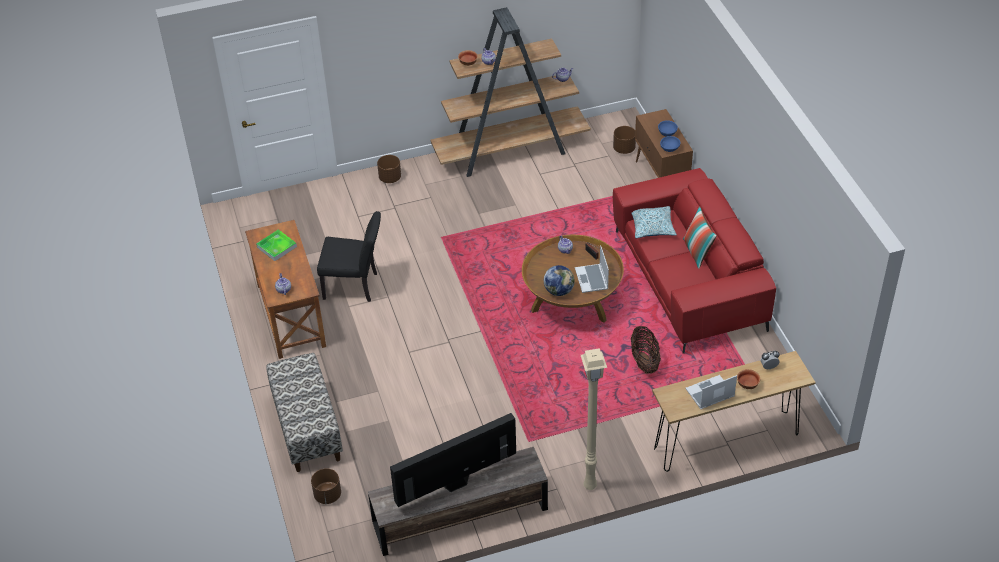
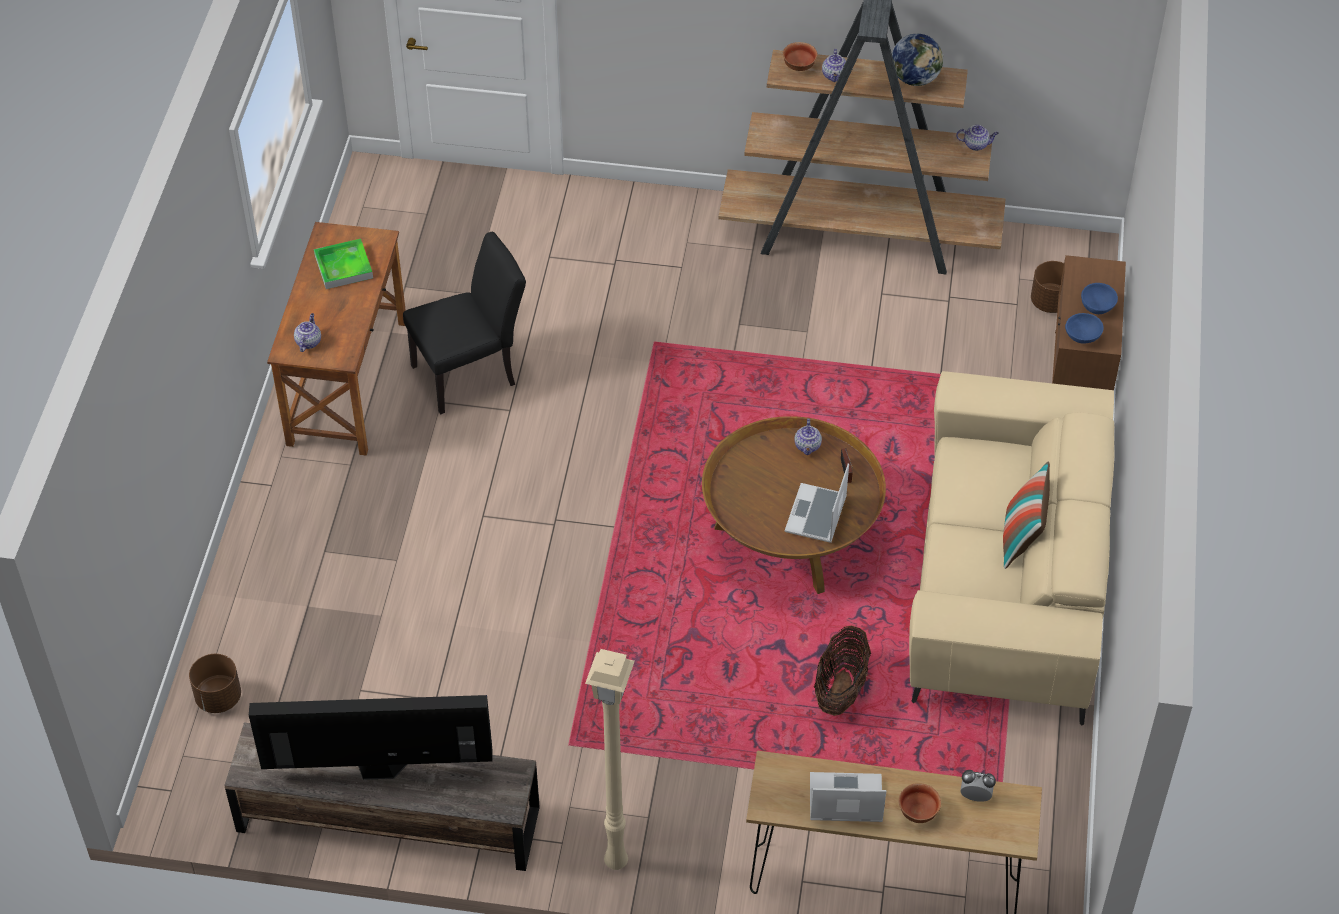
camera: 25 degrees right, 5 degrees up
bench [266,353,343,472] -> none
black chair [317,211,381,302] -> black chair turned 60 degrees counterclockwise [403,232,526,415]
brown planter [377,155,401,183] -> none
globe [544,265,575,296] -> globe moved to [892,34,943,86]
red sofa [613,168,776,354] -> beige sofa [909,371,1115,726]
pillow [632,206,677,239] -> none

